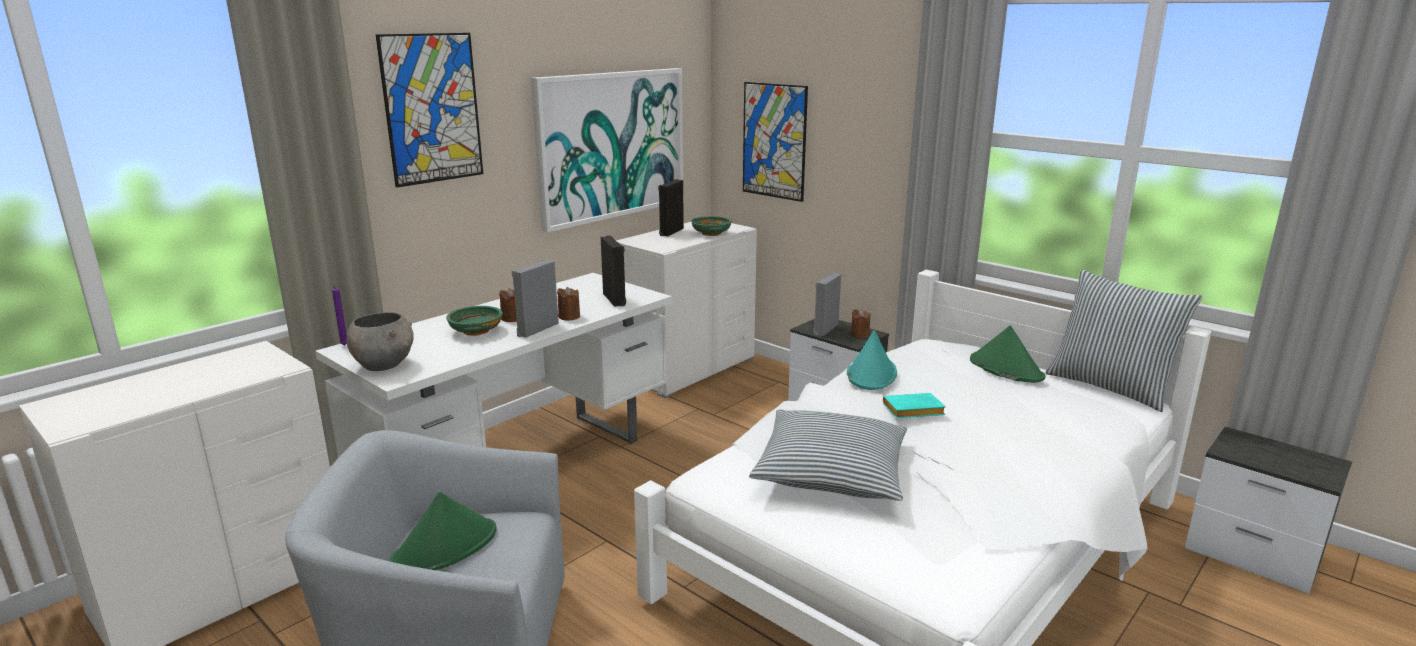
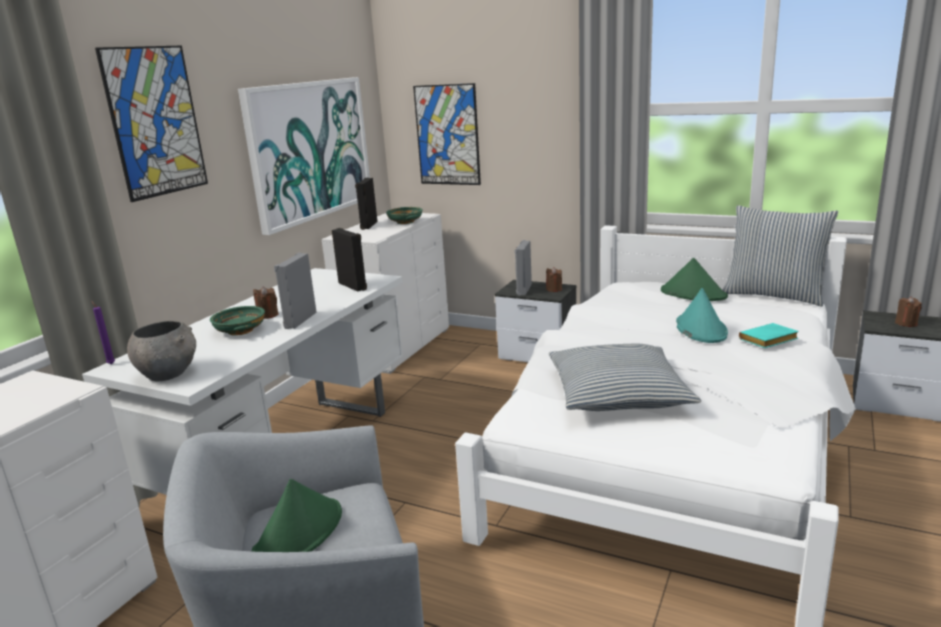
camera: 15 degrees left, 0 degrees up
brown candle [557,287,580,320] -> brown candle moved to [895,297,922,327]
turquoise hat [847,330,897,390] -> turquoise hat moved to [676,288,728,343]
turquoise book [883,393,946,418] -> turquoise book moved to [739,323,799,348]

